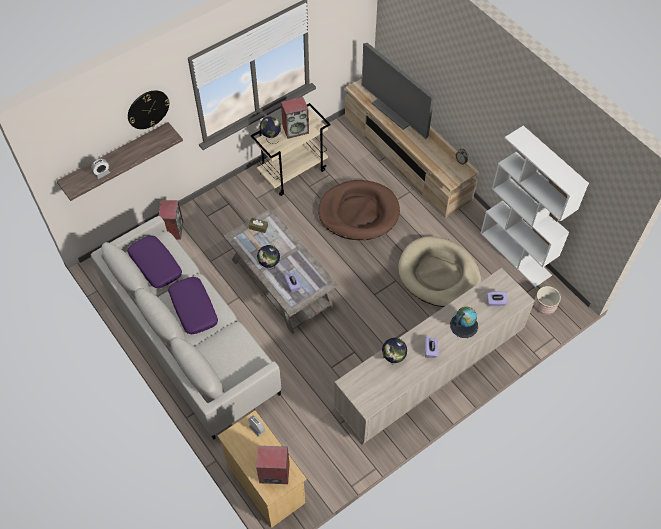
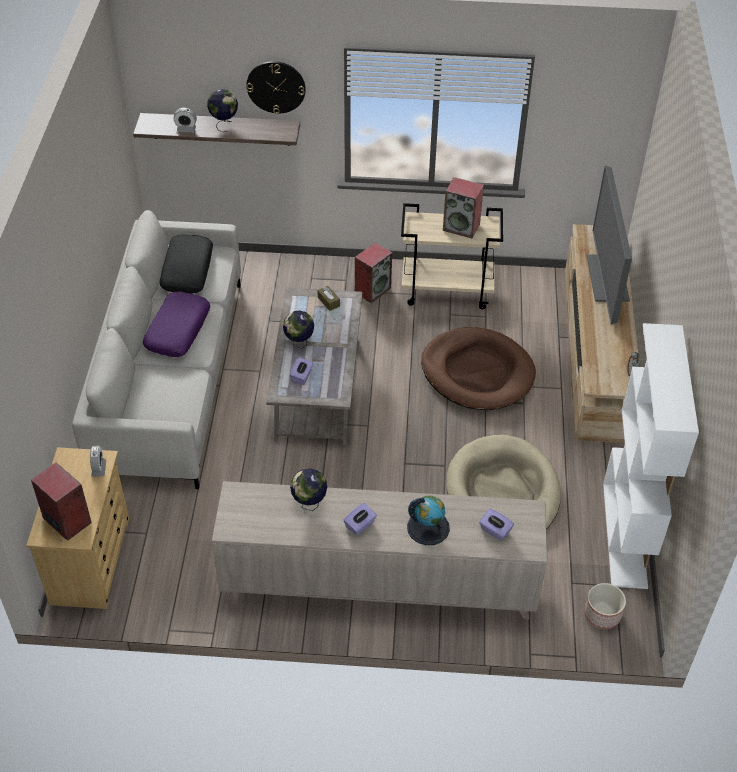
camera: 40 degrees right, 10 degrees down
purple pillow [127,236,182,288] -> black pillow [160,234,213,294]
speaker [159,200,183,240] -> speaker moved to [355,243,392,303]
globe [260,116,281,144] -> globe moved to [207,89,238,132]

